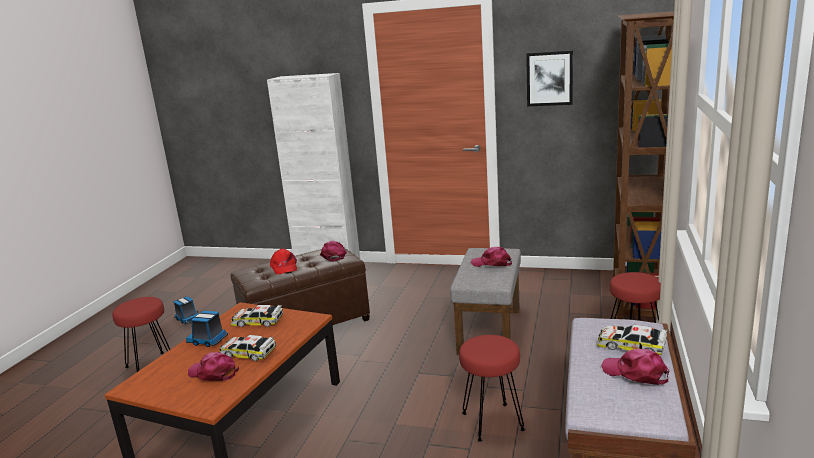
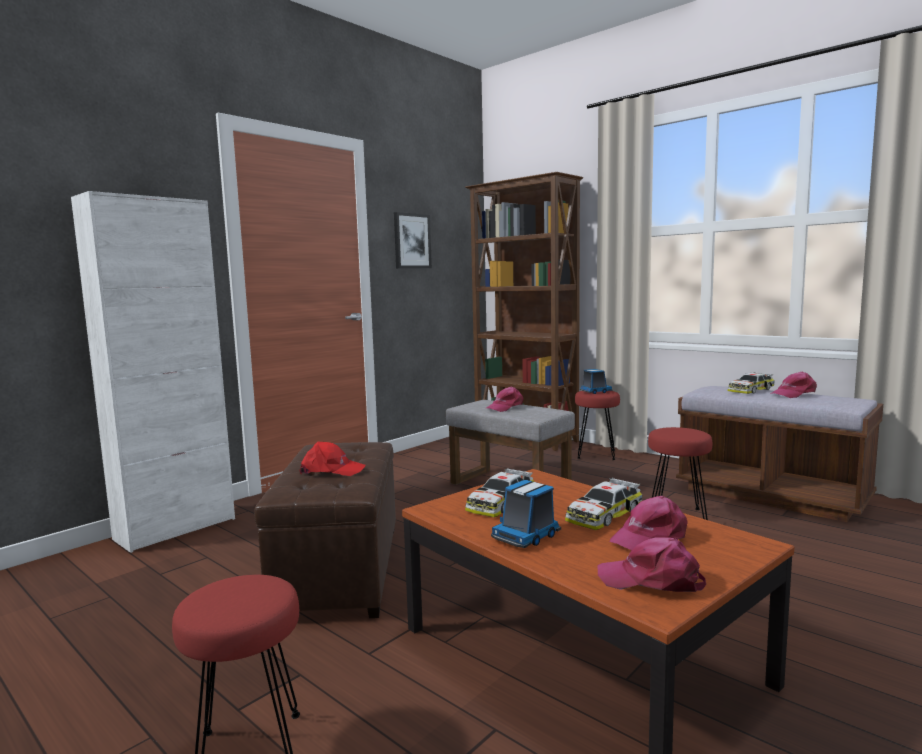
camera: 65 degrees left, 10 degrees down
toy truck [174,296,198,324] -> toy truck moved to [580,369,612,394]
pink cap [320,241,347,261] -> pink cap moved to [598,537,706,592]

